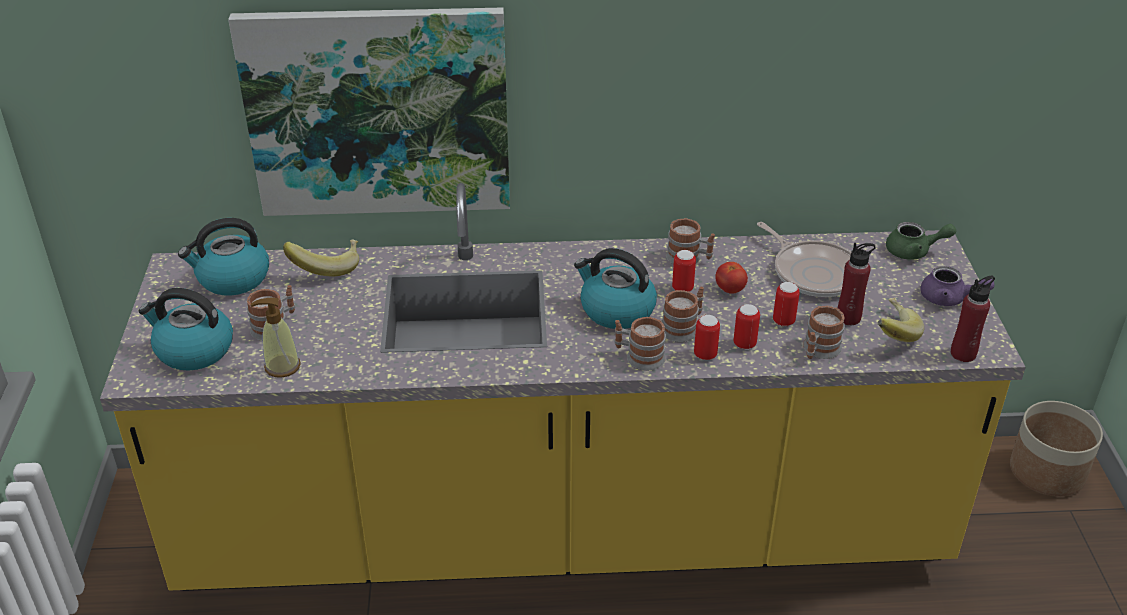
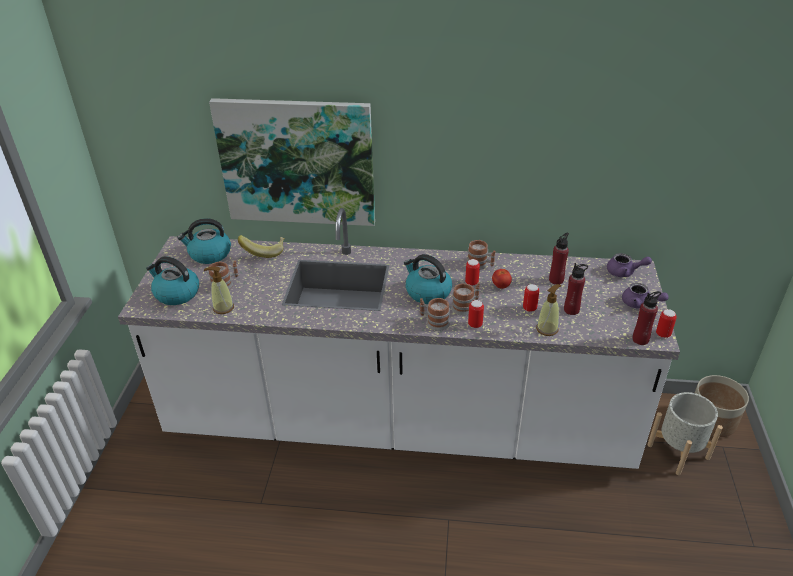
camera: 10 degrees right, 0 degrees up
yellow counter [100,183,1026,591] -> white counter [118,208,680,469]
can [733,304,760,350] -> can moved to [656,309,677,338]
frying pan [757,222,851,297] -> red bottle [549,233,569,285]
mug [803,306,845,359] -> soap dispenser [536,284,561,336]
banana [877,298,924,342] -> none
green teapot [886,222,956,260] -> purple teapot [607,253,652,277]
none -> grey planter [647,392,723,475]

